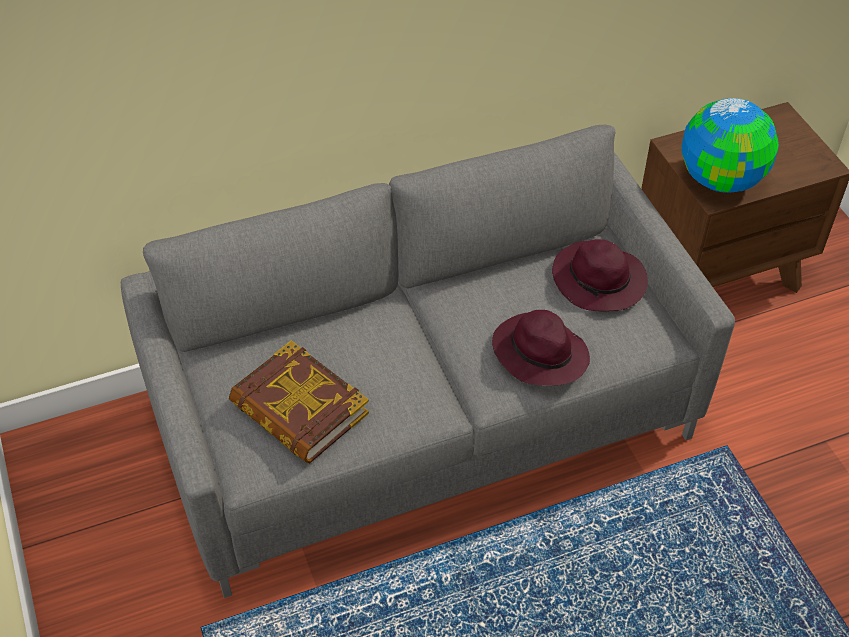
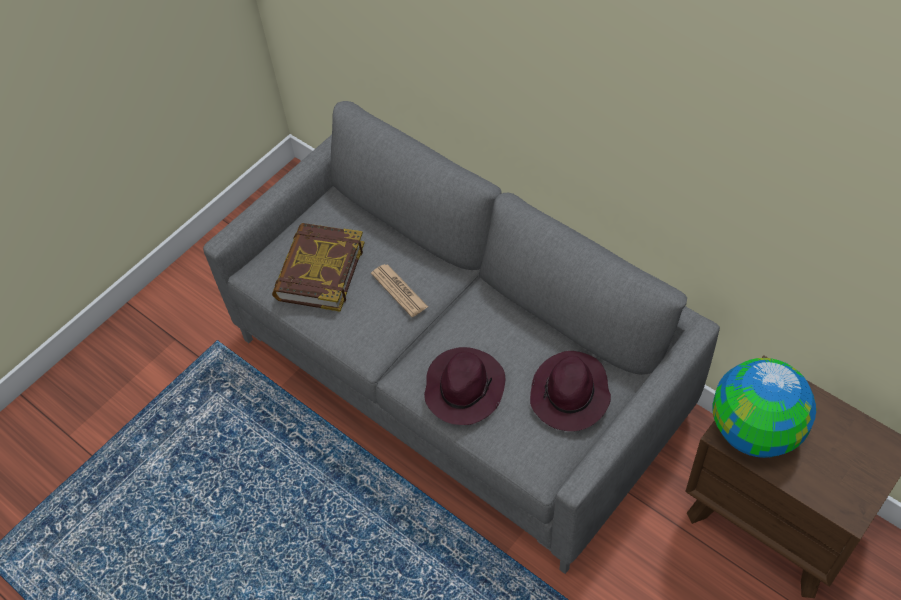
camera: 65 degrees right, 5 degrees up
none -> newspaper [371,264,428,317]

